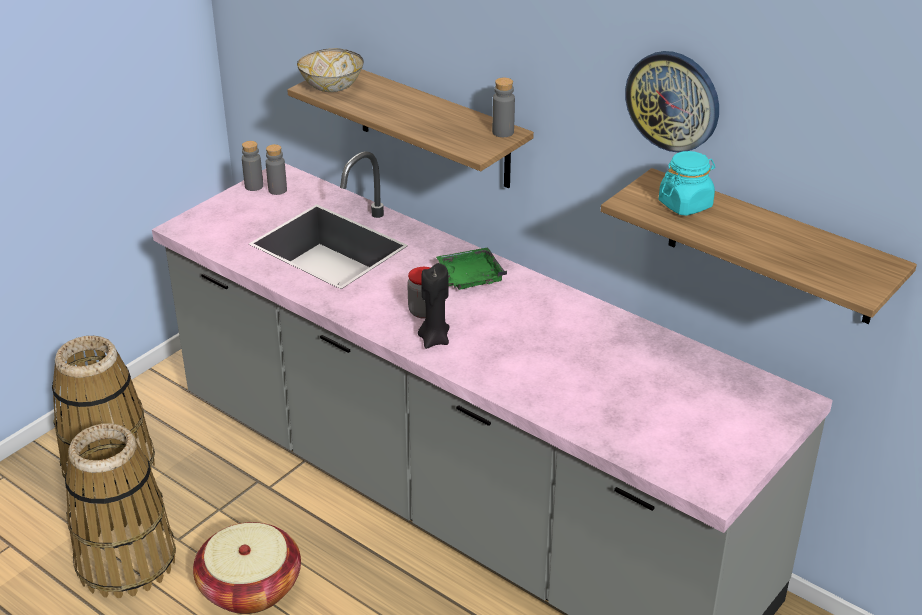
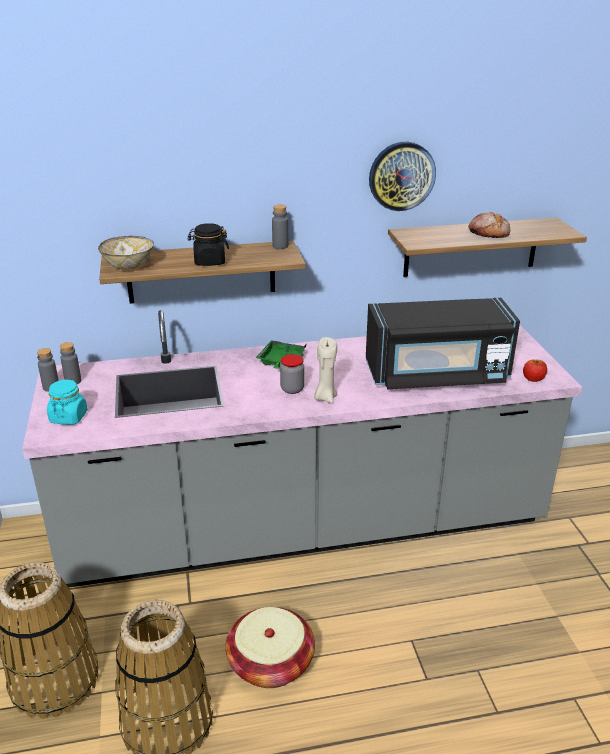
camera: 50 degrees left, 5 degrees down
black candle [418,263,450,349] -> beige candle [314,337,337,403]
turquoise jar [659,151,715,216] -> turquoise jar moved to [47,380,88,425]
none -> black jar [188,223,229,266]
none -> black microwave [366,298,520,389]
none -> bread [468,212,510,238]
none -> apple [523,359,547,382]

